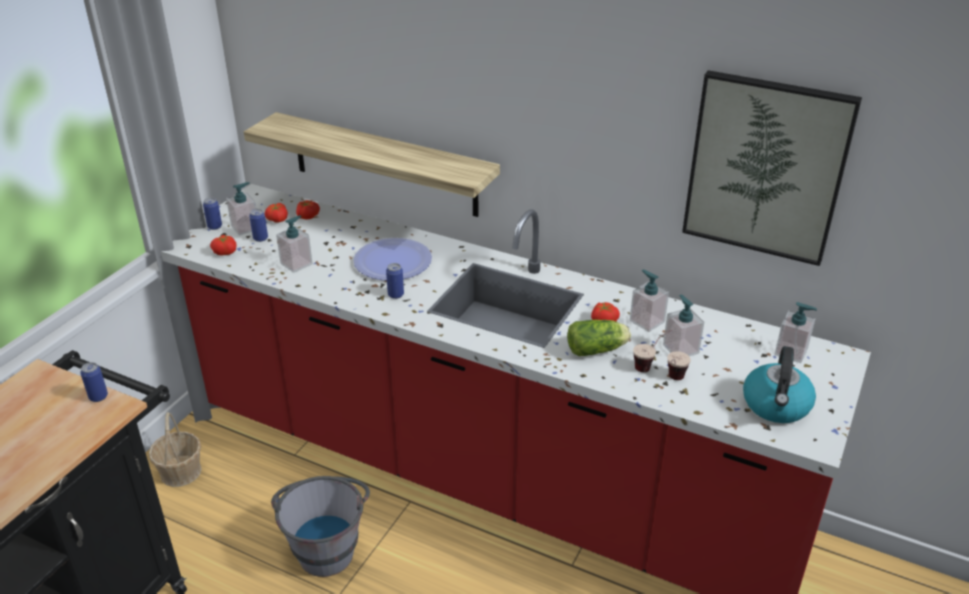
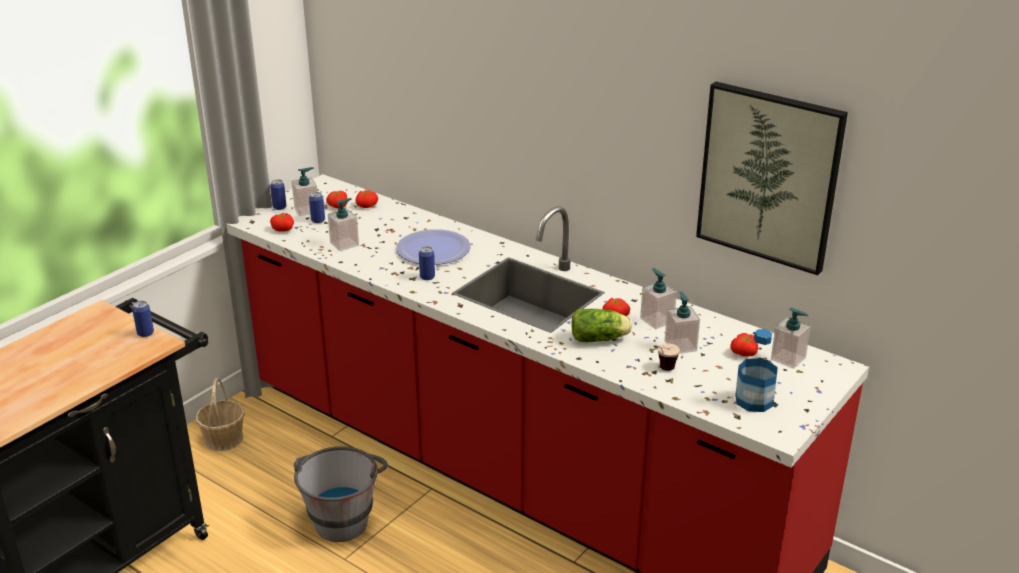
camera: 10 degrees right, 5 degrees down
shelf [244,112,500,217] -> none
cup [633,330,671,372] -> none
kettle [743,346,816,423] -> bottle [735,329,778,412]
none -> tomato [730,333,758,357]

